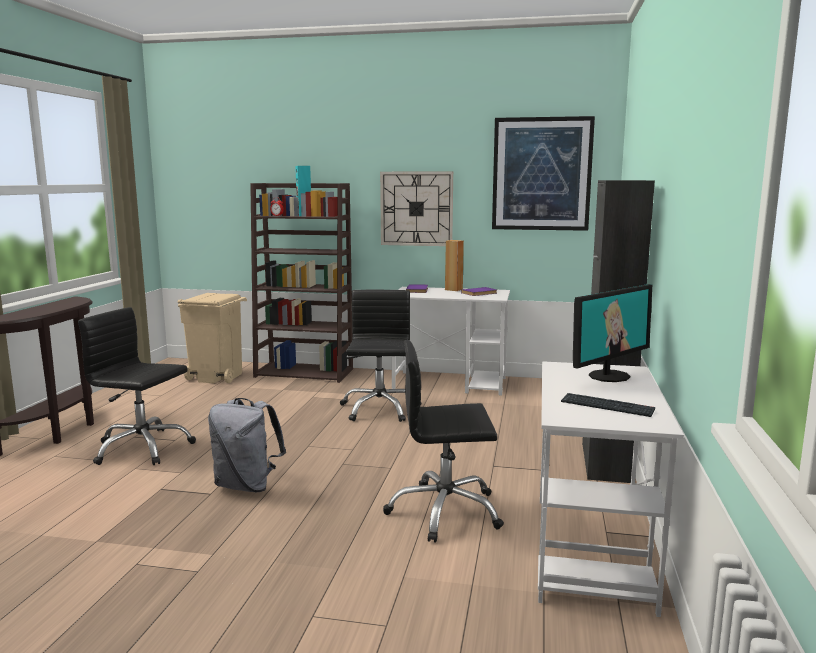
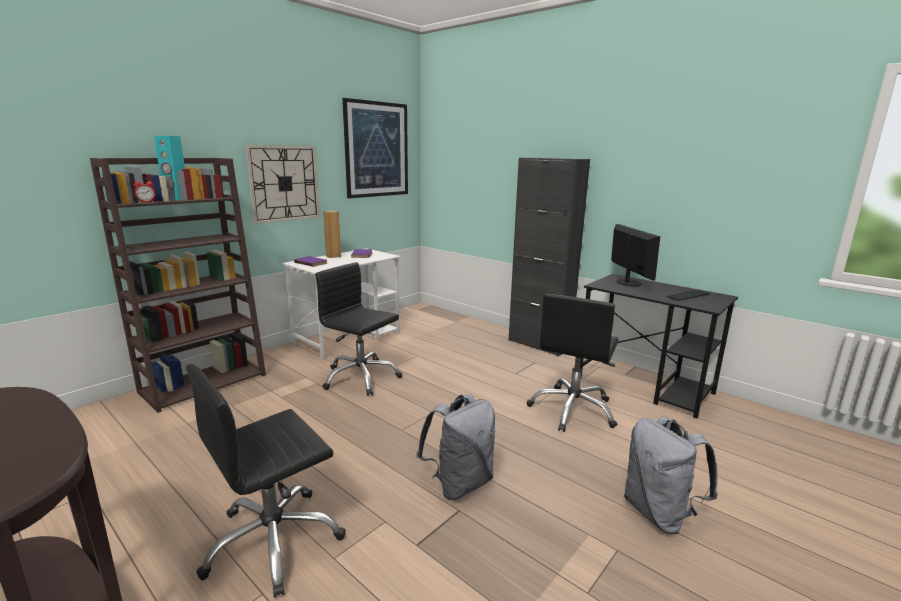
camera: 60 degrees left, 5 degrees up
beige trash can [178,293,247,383] -> none
white desk [538,361,684,617] -> black desk [580,274,738,418]
none -> grey backpack [624,417,717,534]

